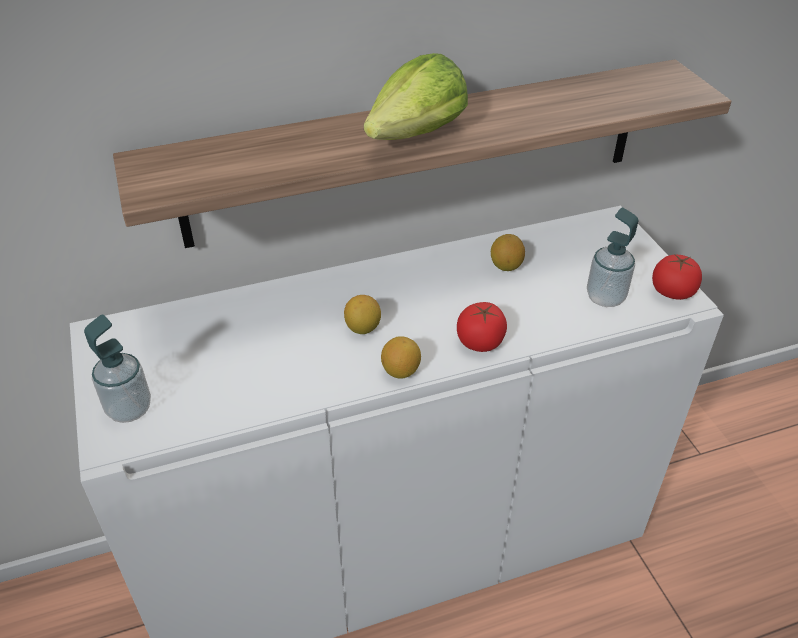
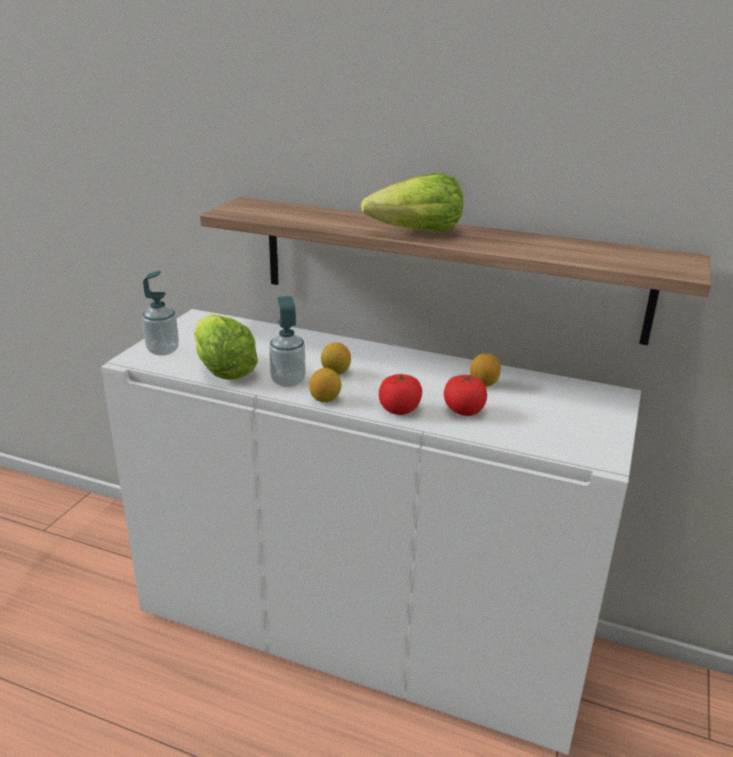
camera: 40 degrees right, 15 degrees down
soap dispenser [587,208,638,307] -> soap dispenser moved to [269,296,306,387]
tomato [652,254,702,300] -> tomato moved to [444,374,487,416]
none -> lettuce [194,314,258,380]

